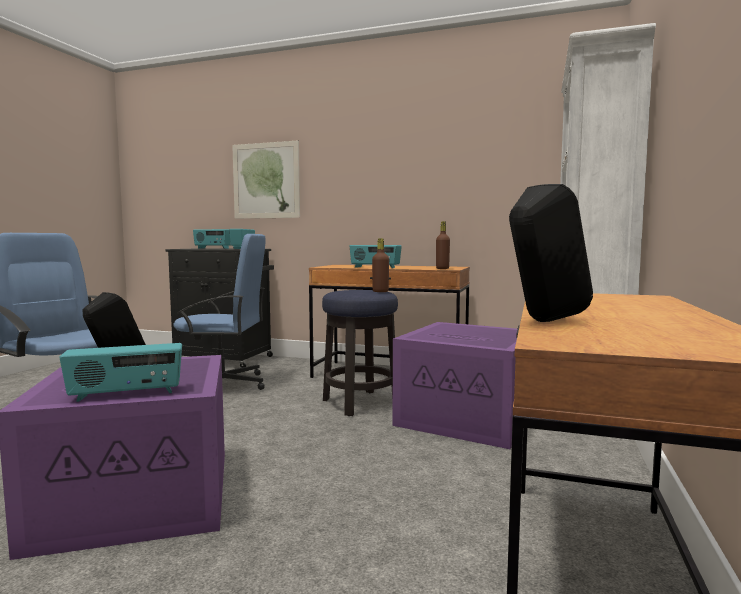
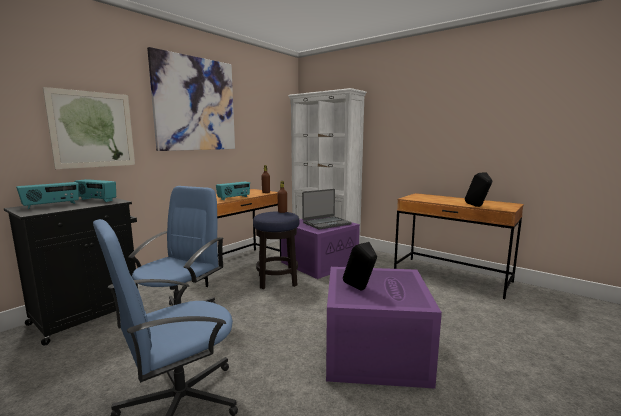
camera: 70 degrees left, 5 degrees up
radio [60,343,182,402] -> none
none -> picture [147,47,235,151]
none -> laptop [302,189,351,229]

